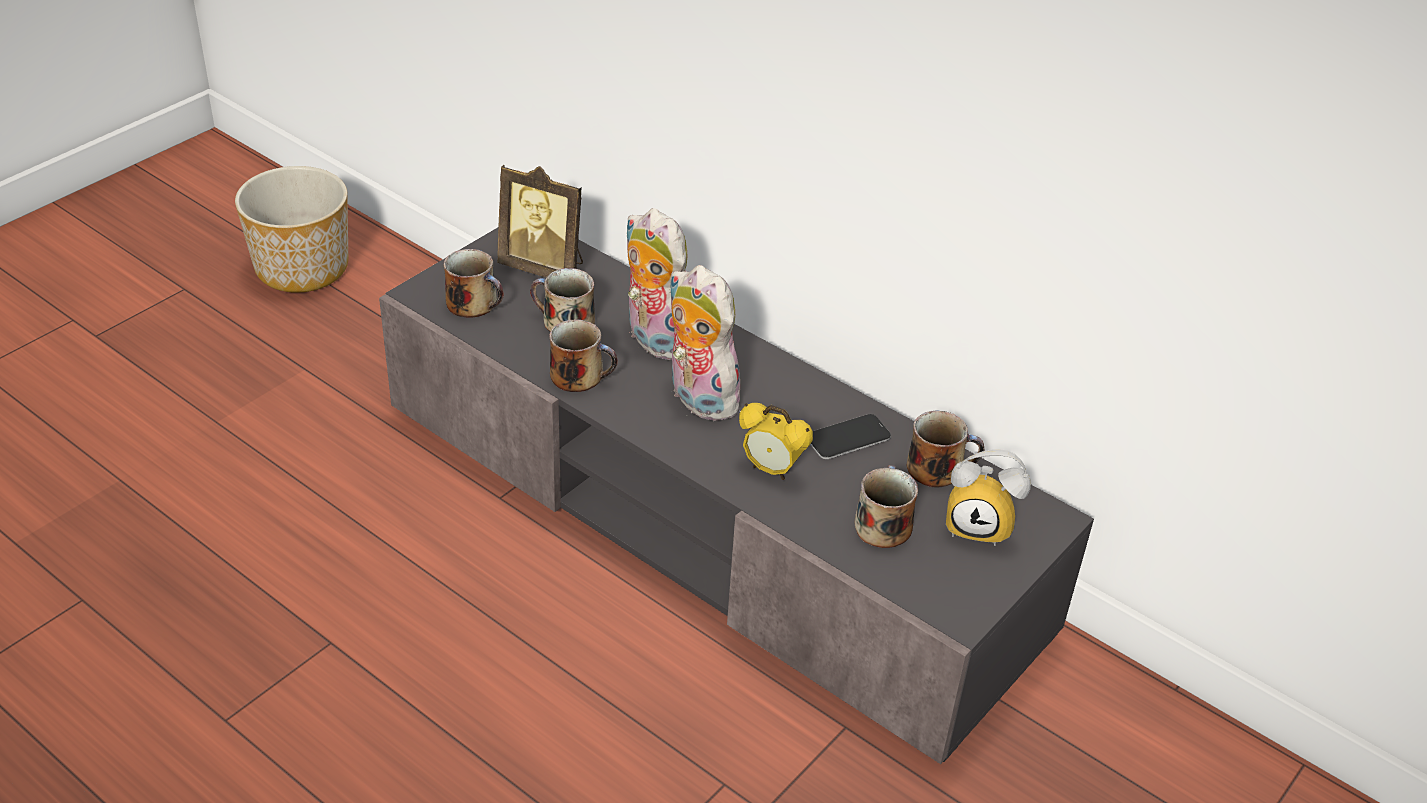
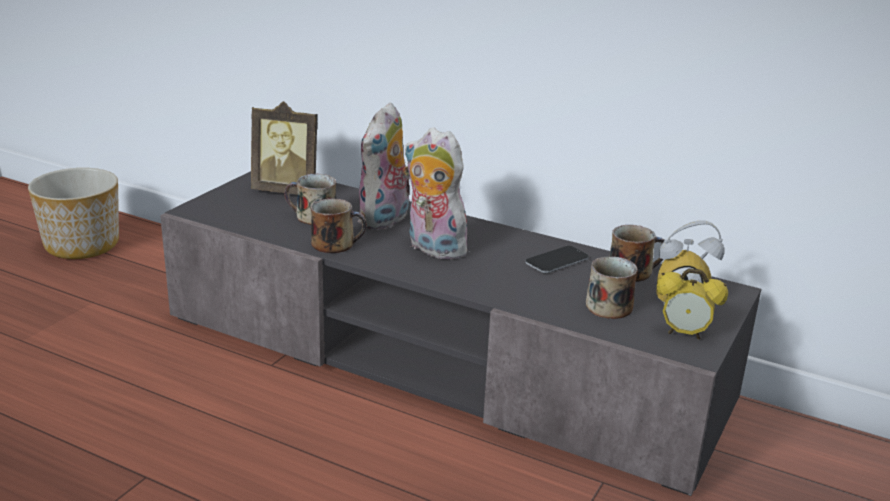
camera: 10 degrees left, 15 degrees down
mug [444,249,504,318] -> none
plush toy [626,208,688,360] -> plush toy turned 105 degrees counterclockwise [357,102,410,230]
alarm clock [739,403,813,480] -> alarm clock moved to [657,268,728,340]

